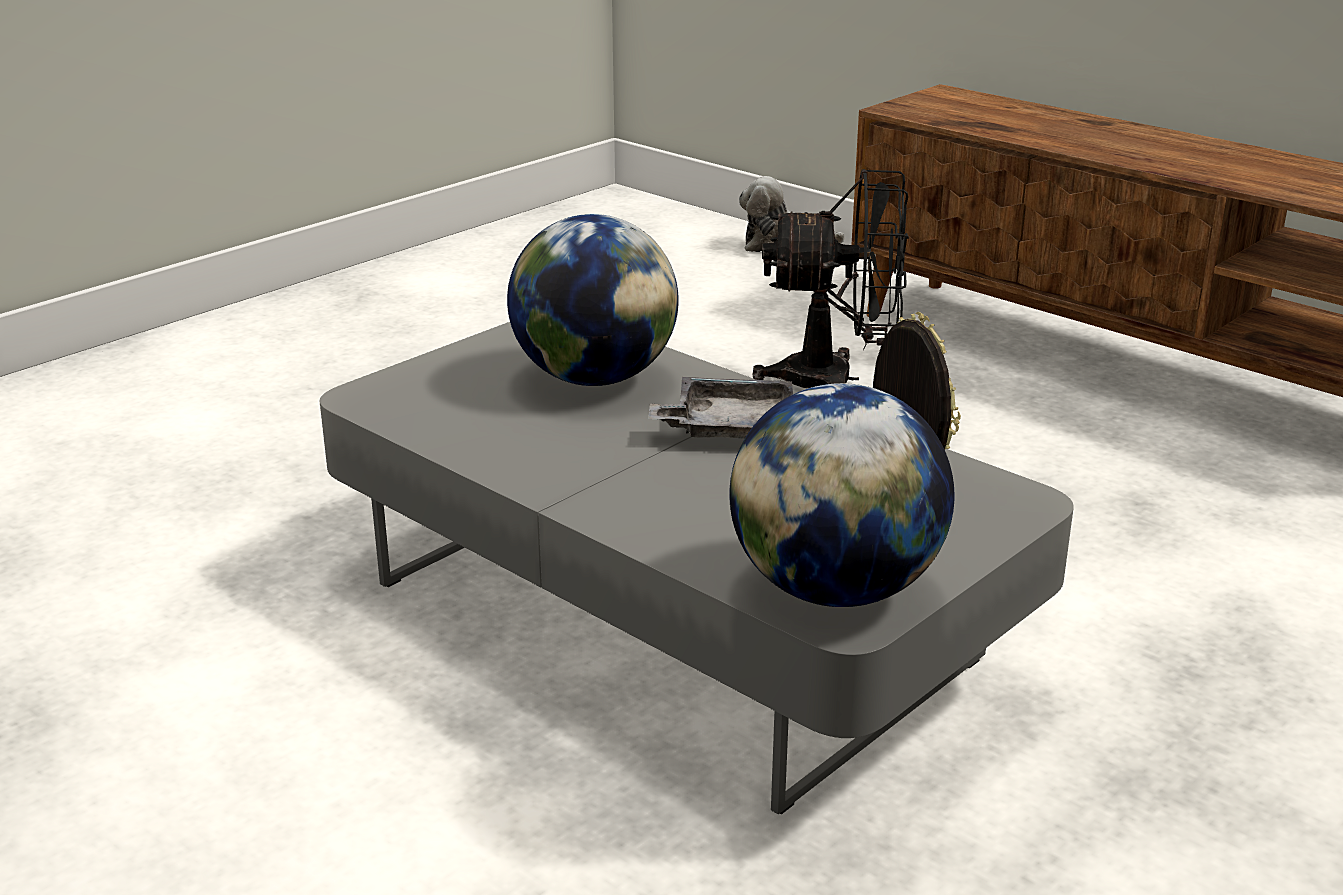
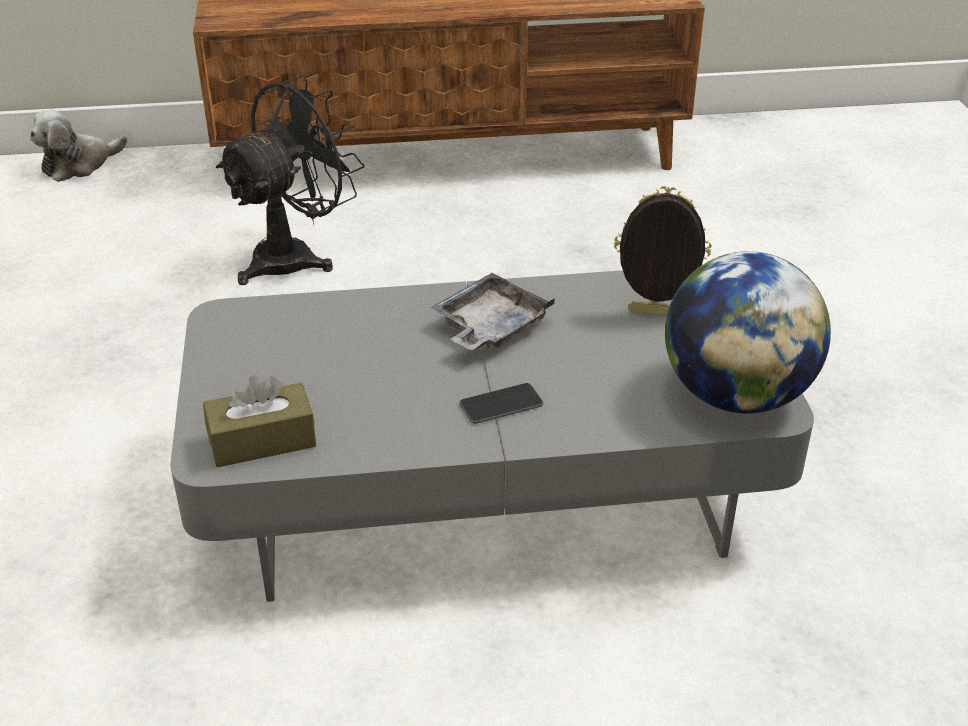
camera: 50 degrees left, 10 degrees up
globe [507,214,679,386] -> none
none -> brown tissue box [203,375,316,468]
none -> phone [460,383,543,424]

